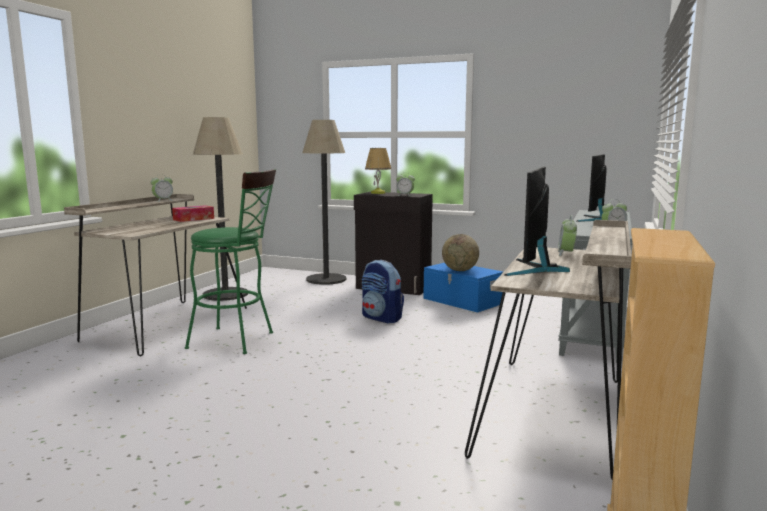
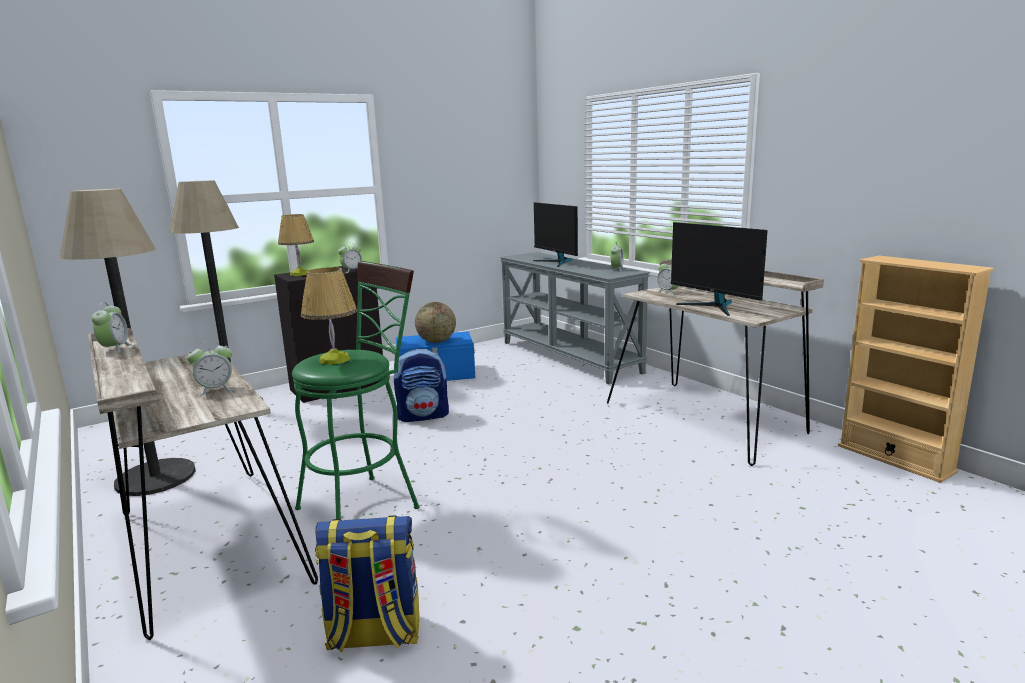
camera: 55 degrees left, 5 degrees up
tissue box [172,205,214,222] -> none
none -> alarm clock [187,341,235,396]
none -> table lamp [301,267,357,365]
none -> backpack [315,515,419,652]

